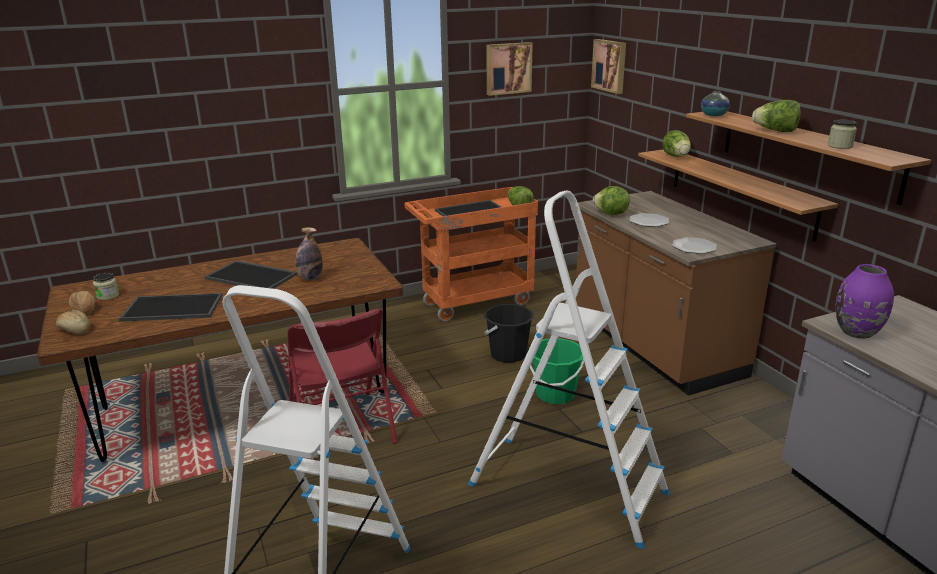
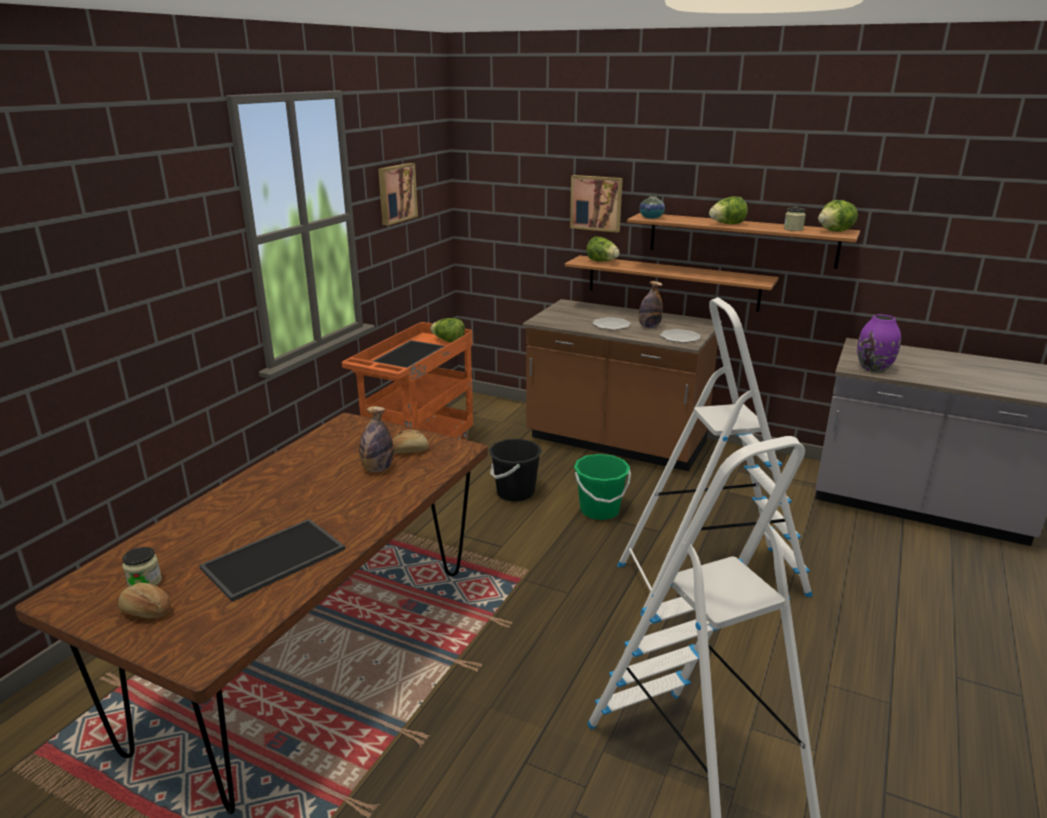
camera: 40 degrees left, 0 degrees up
bread [56,310,90,335] -> bread moved to [392,430,429,453]
tray [205,260,298,289] -> none
red chair [288,309,398,459] -> none
picture [591,39,626,94] -> picture moved to [570,175,623,233]
lettuce [593,186,630,215] -> lettuce moved to [818,200,858,232]
none -> bottle [638,281,663,328]

